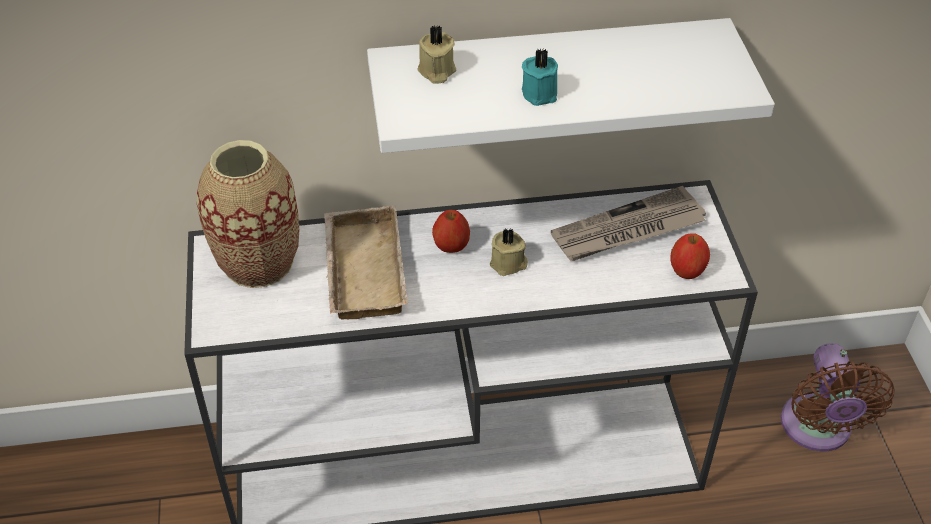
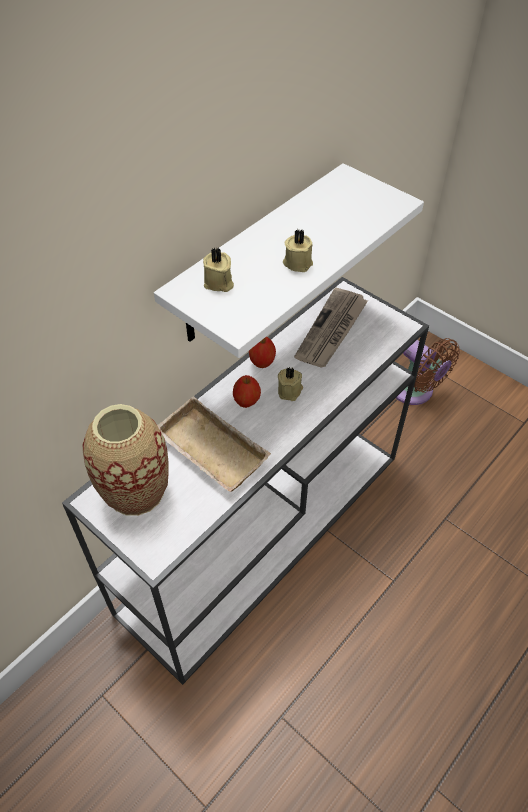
camera: 40 degrees left, 5 degrees up
turquoise candle [522,49,558,106] -> beige candle [283,230,313,272]
apple [671,233,710,279] -> apple moved to [249,337,276,368]

